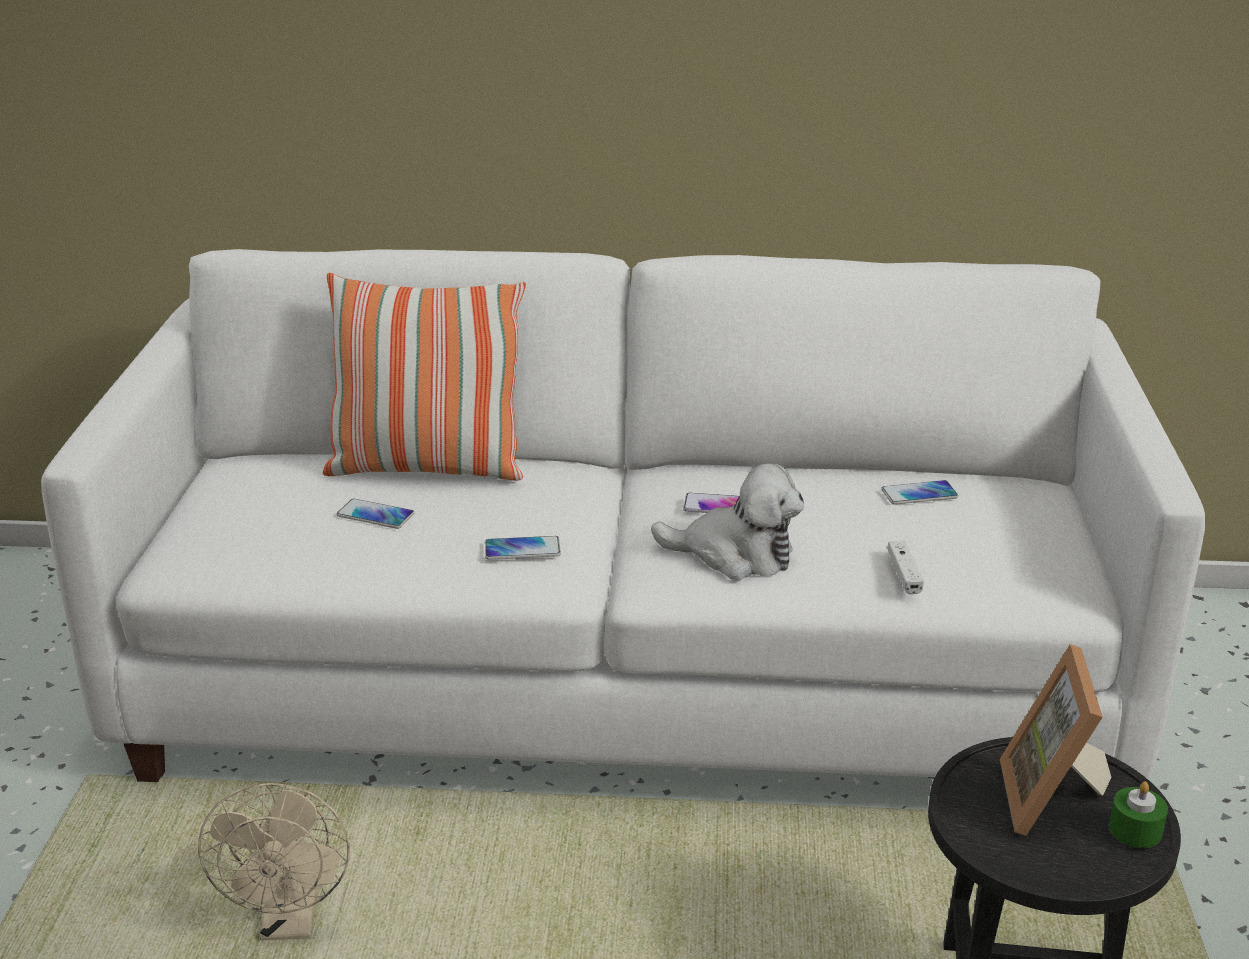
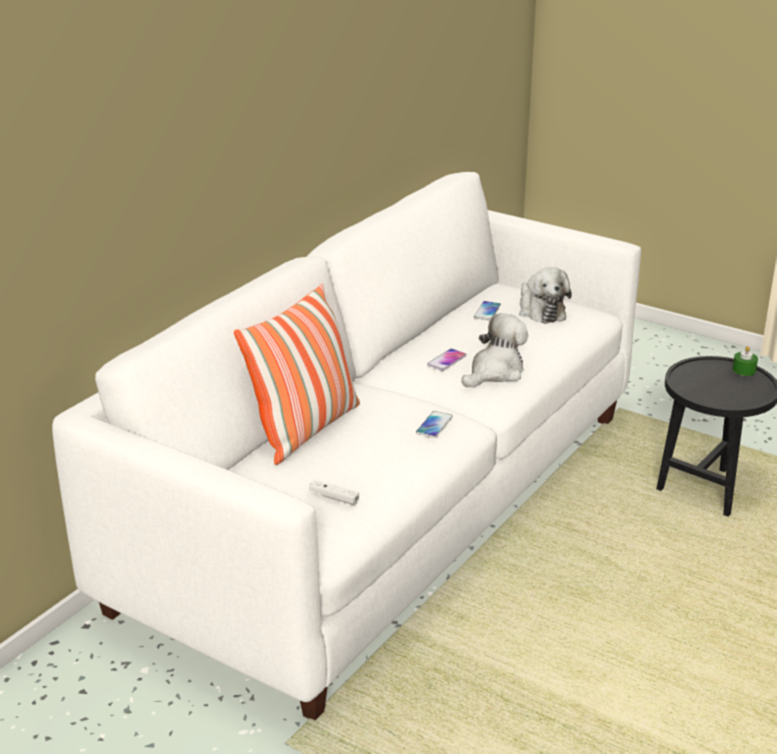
camera: 60 degrees left, 0 degrees up
beige fan [198,783,350,940] -> none
phone [336,499,414,529] -> none
white game controller [887,541,924,594] -> white game controller moved to [309,480,359,505]
picture frame [1000,644,1111,836] -> none
none -> plush toy [519,267,572,324]

